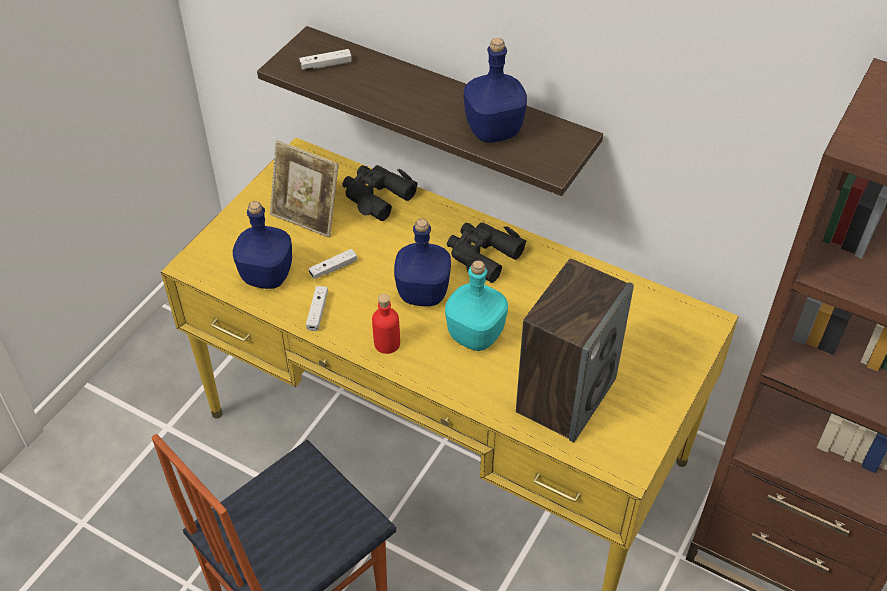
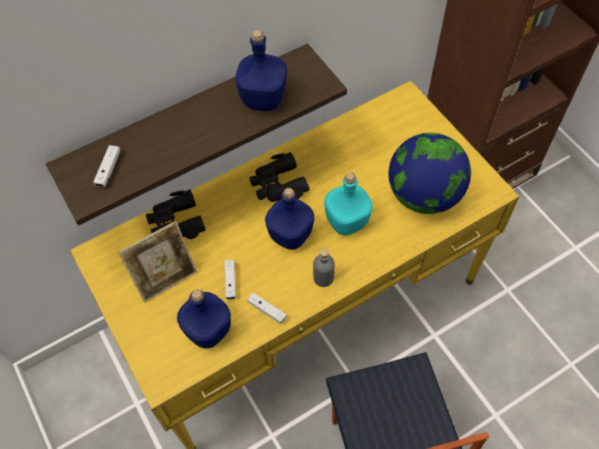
camera: 60 degrees left, 10 degrees up
red bottle [372,294,400,354] -> grey bottle [313,248,335,287]
speaker [516,258,634,442] -> globe [389,133,471,214]

